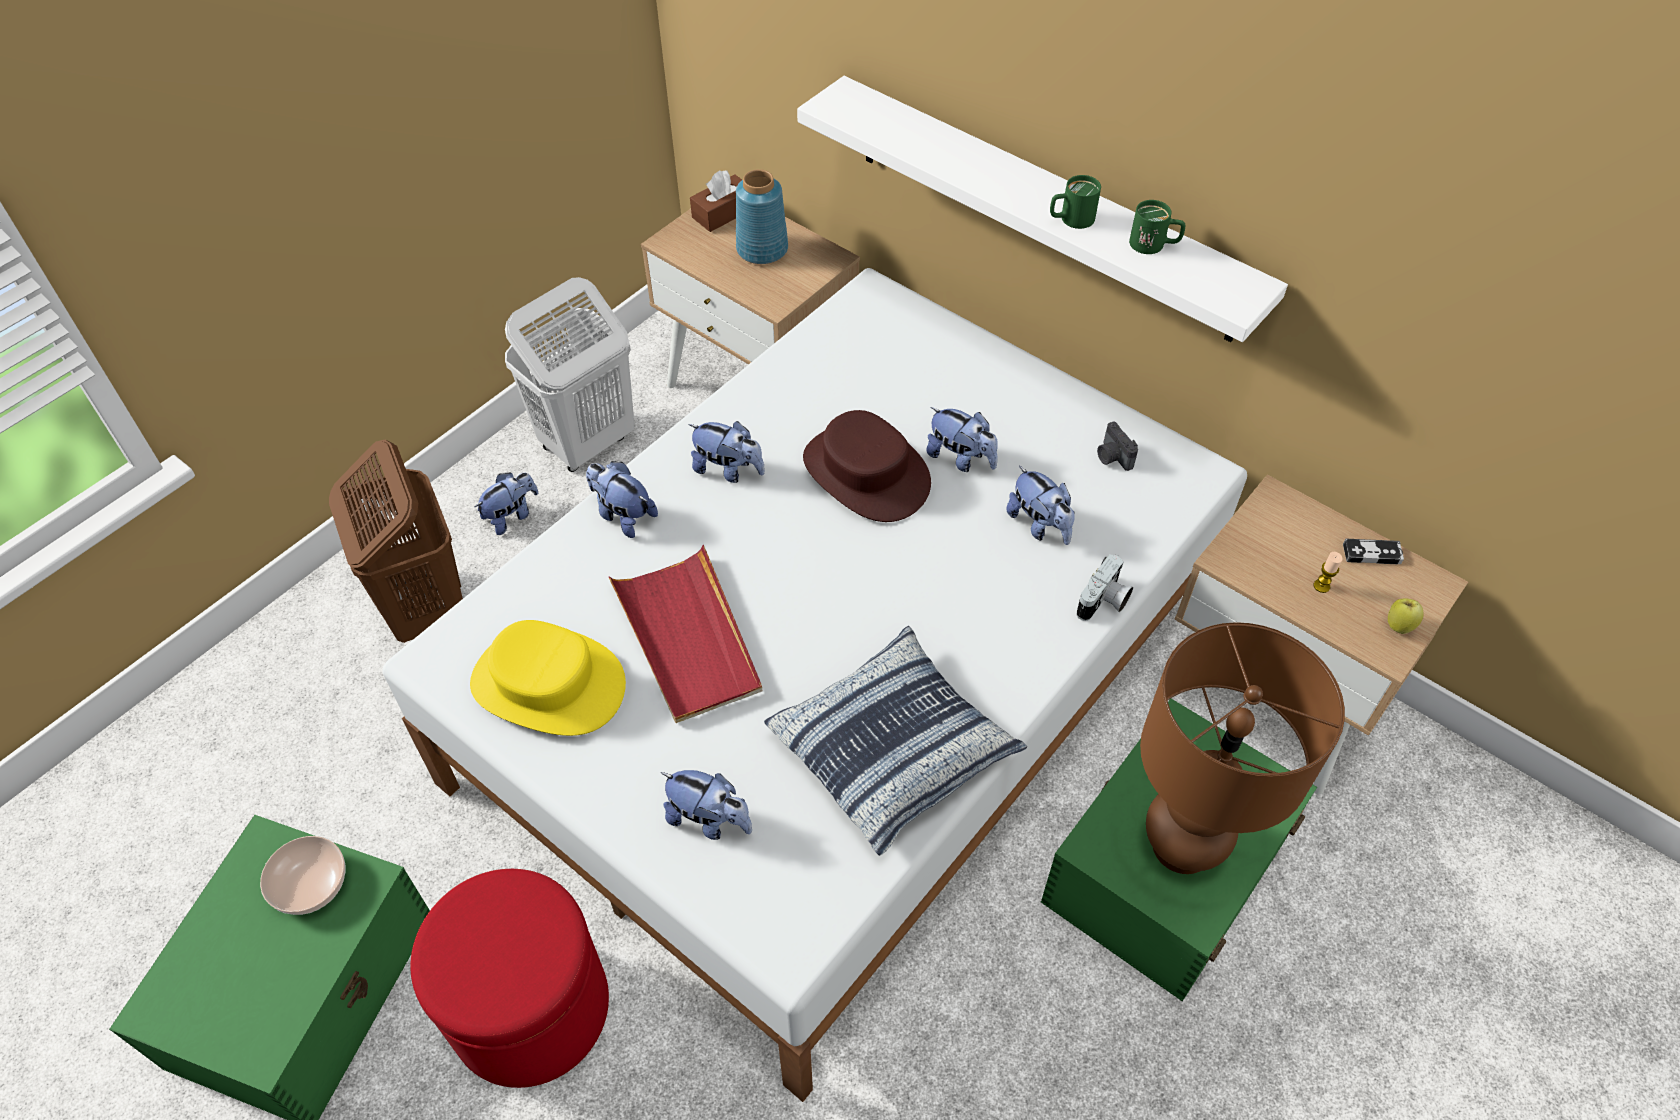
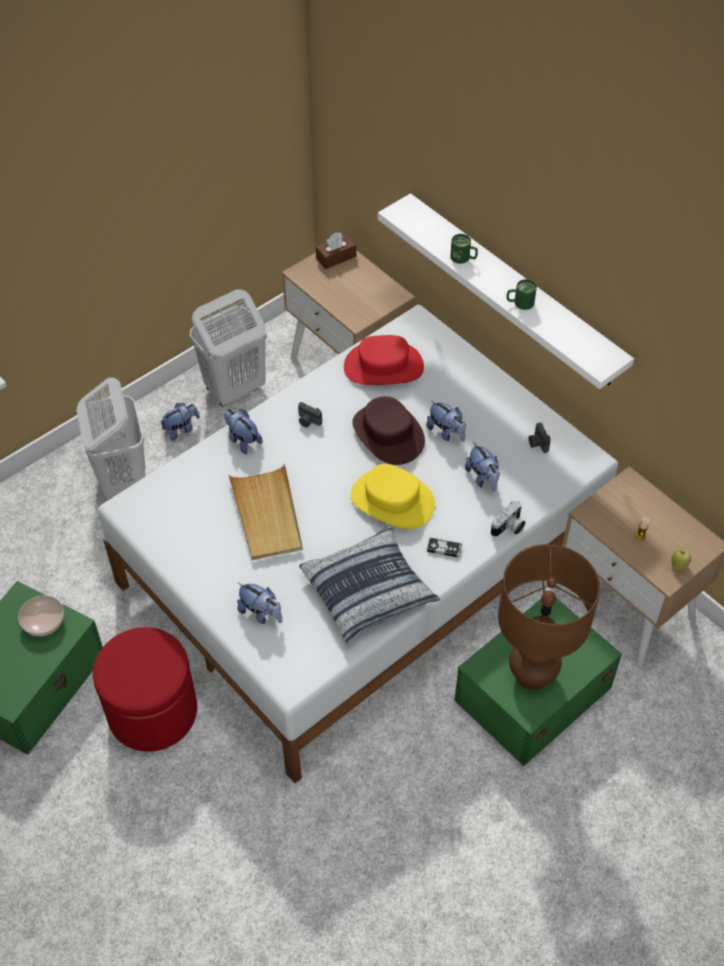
camera: 10 degrees right, 0 degrees up
brown laundry basket [329,440,463,643] -> white laundry basket [77,377,146,498]
yellow hat [470,620,626,736] -> yellow hat moved to [351,464,435,529]
red tray [609,545,762,723] -> beige tray [228,464,303,560]
plush toy [688,421,765,483] -> camera [298,402,322,428]
blue vase [736,169,788,264] -> none
green mug [1129,200,1185,254] -> green mug moved to [450,234,478,264]
game controller [1343,539,1404,564] -> game controller moved to [427,538,462,558]
none -> red hat [344,335,424,385]

